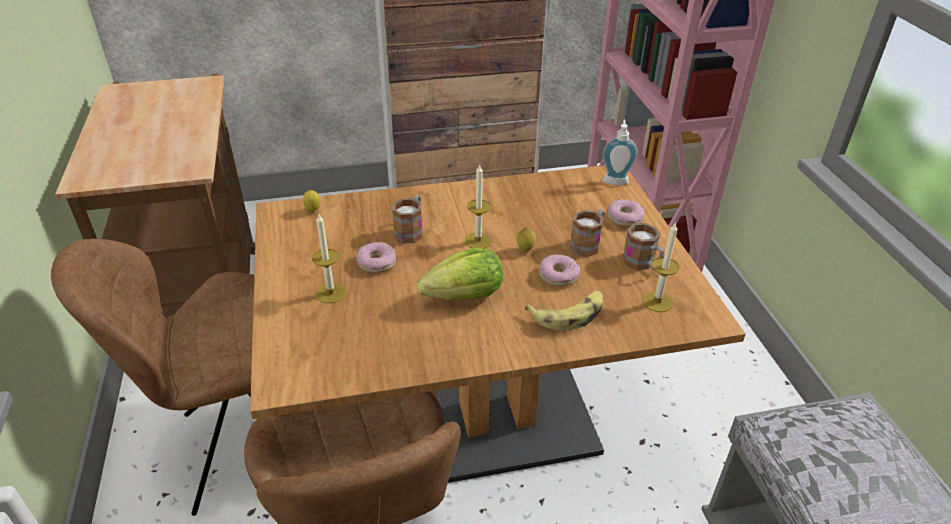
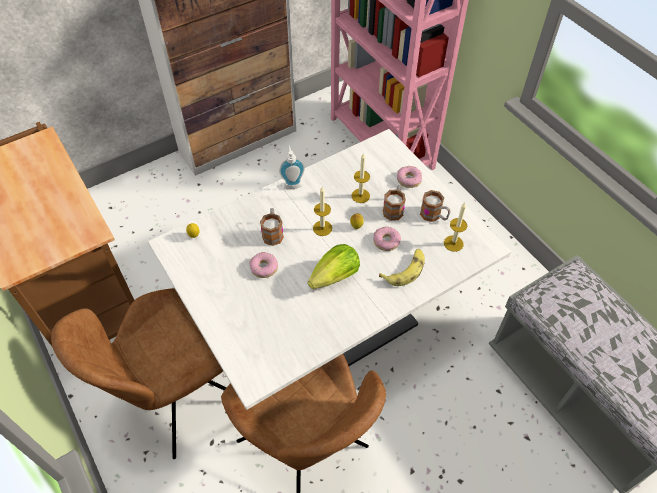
camera: 20 degrees left, 15 degrees up
brown dining table [250,165,746,483] -> white dining table [148,129,511,410]
candle [312,214,346,303] -> candle moved to [351,153,370,203]
soap dispenser [602,120,638,185] -> soap dispenser moved to [279,145,305,189]

